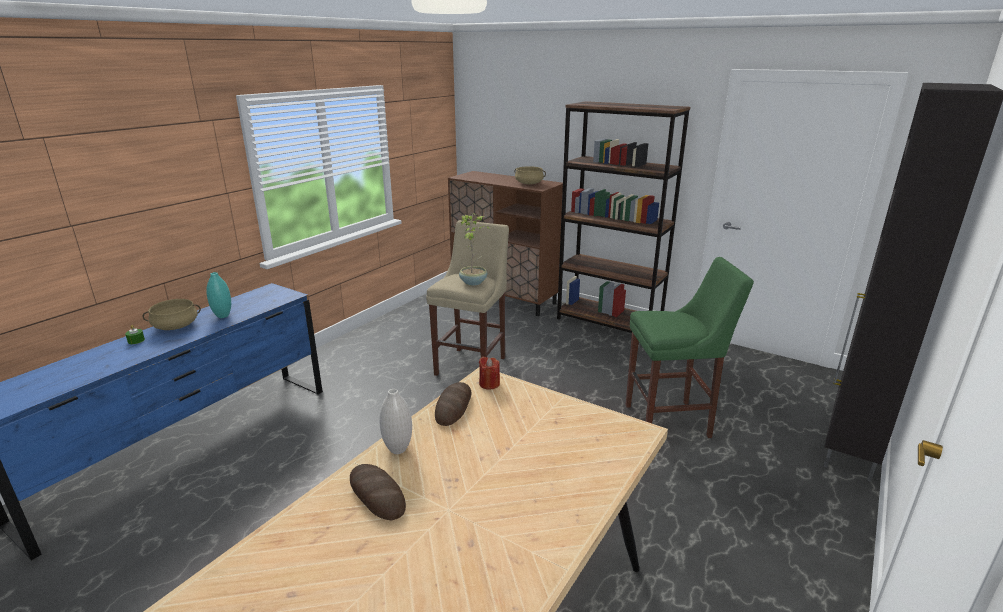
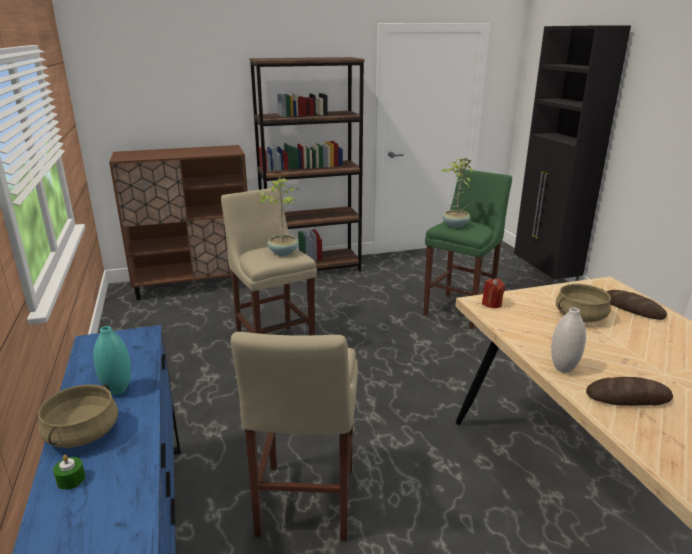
camera: 50 degrees left, 0 degrees up
bread [435,382,471,426] -> bread moved to [606,290,667,320]
beige cooking pot [514,166,546,184] -> beige cooking pot moved to [556,284,611,322]
none -> beige stool [230,332,358,542]
none -> potted plant [441,158,473,228]

